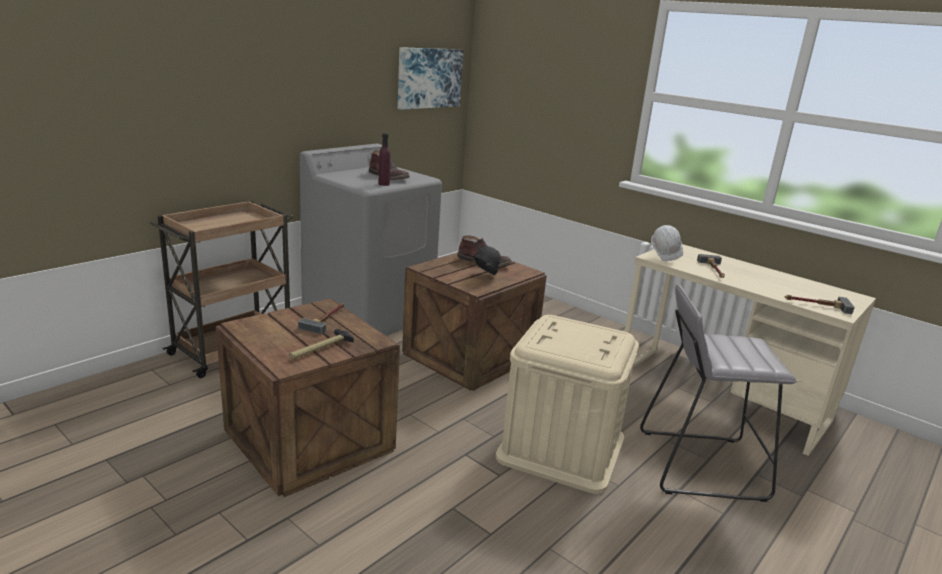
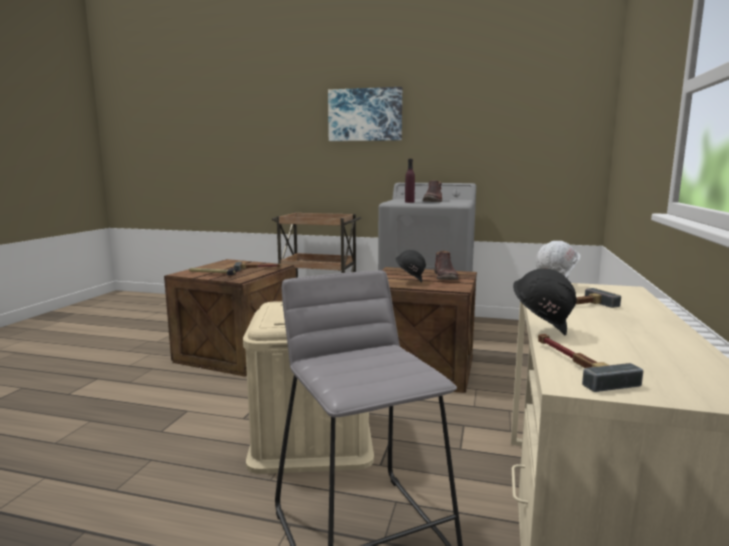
camera: 65 degrees right, 10 degrees down
picture [398,47,464,110] -> picture moved to [328,87,402,141]
none -> black hard hat [513,268,577,336]

